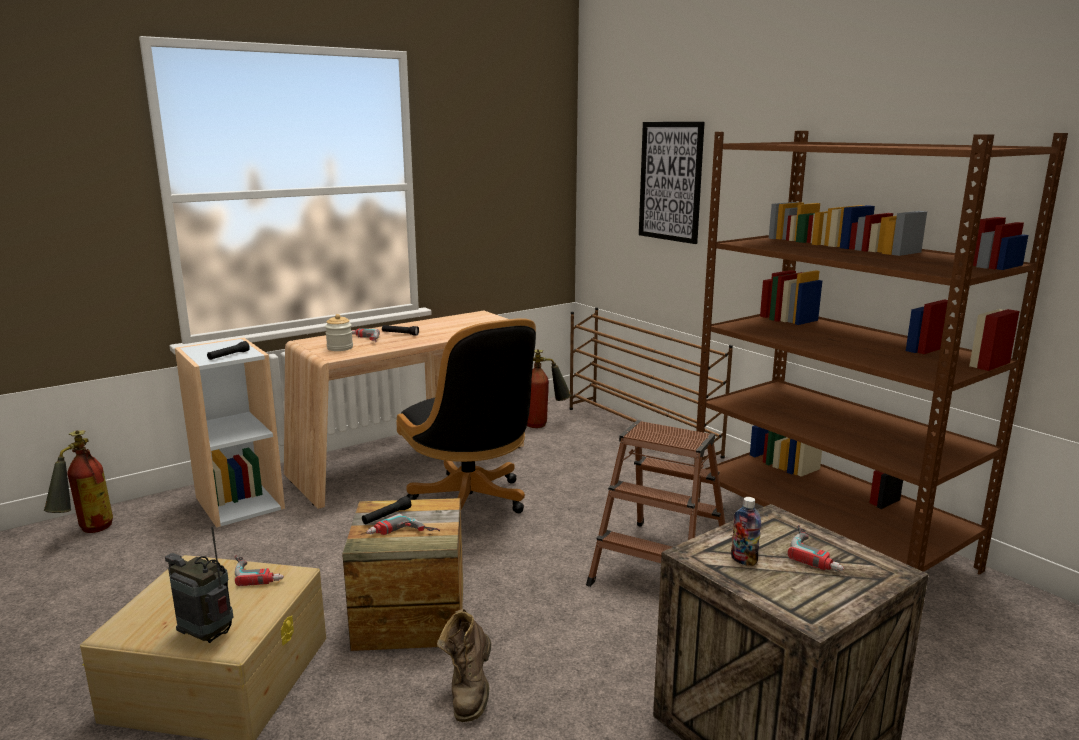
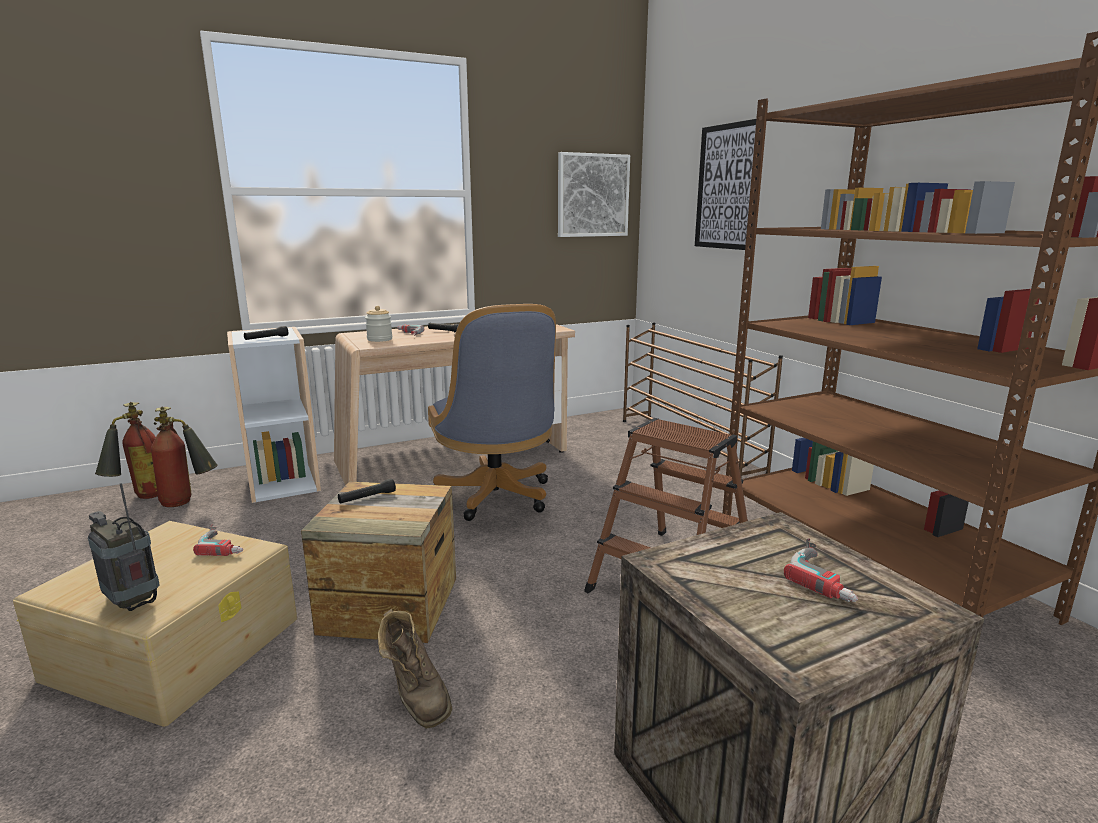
camera: 10 degrees right, 0 degrees up
power drill [366,513,440,535] -> none
black office chair [396,318,536,513] -> blue office chair [428,304,556,521]
brown boot [437,609,491,722] -> brown boot turned 45 degrees counterclockwise [378,609,452,729]
fire extinguisher [527,349,572,428] -> fire extinguisher moved to [151,407,218,507]
bottle [731,497,761,566] -> none
none -> picture [558,152,630,237]

